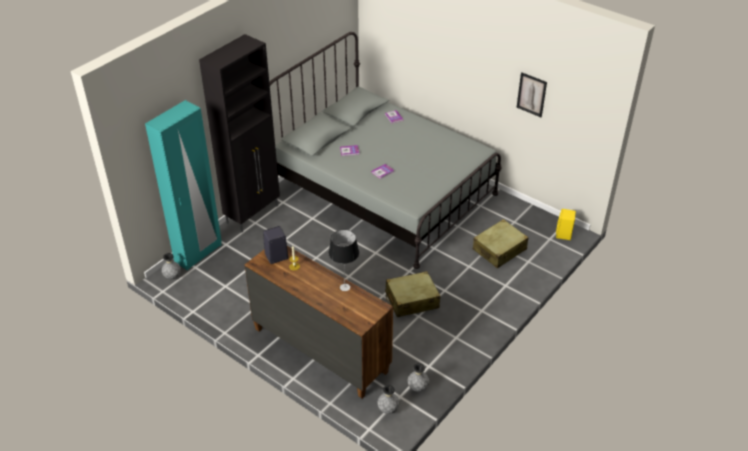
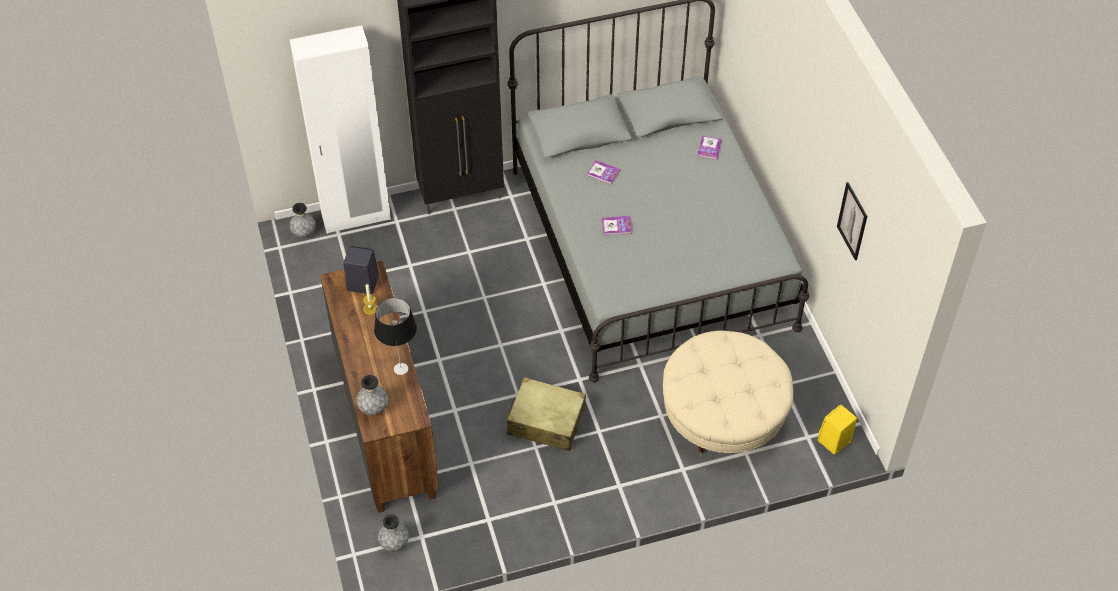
camera: 35 degrees right, 10 degrees up
turquoise wardrobe [145,100,222,270] -> white wardrobe [290,25,391,234]
grey vase [408,363,429,392] -> grey vase moved to [356,375,388,416]
beige suitcase [473,219,529,268] -> beige ottoman [663,330,793,457]

